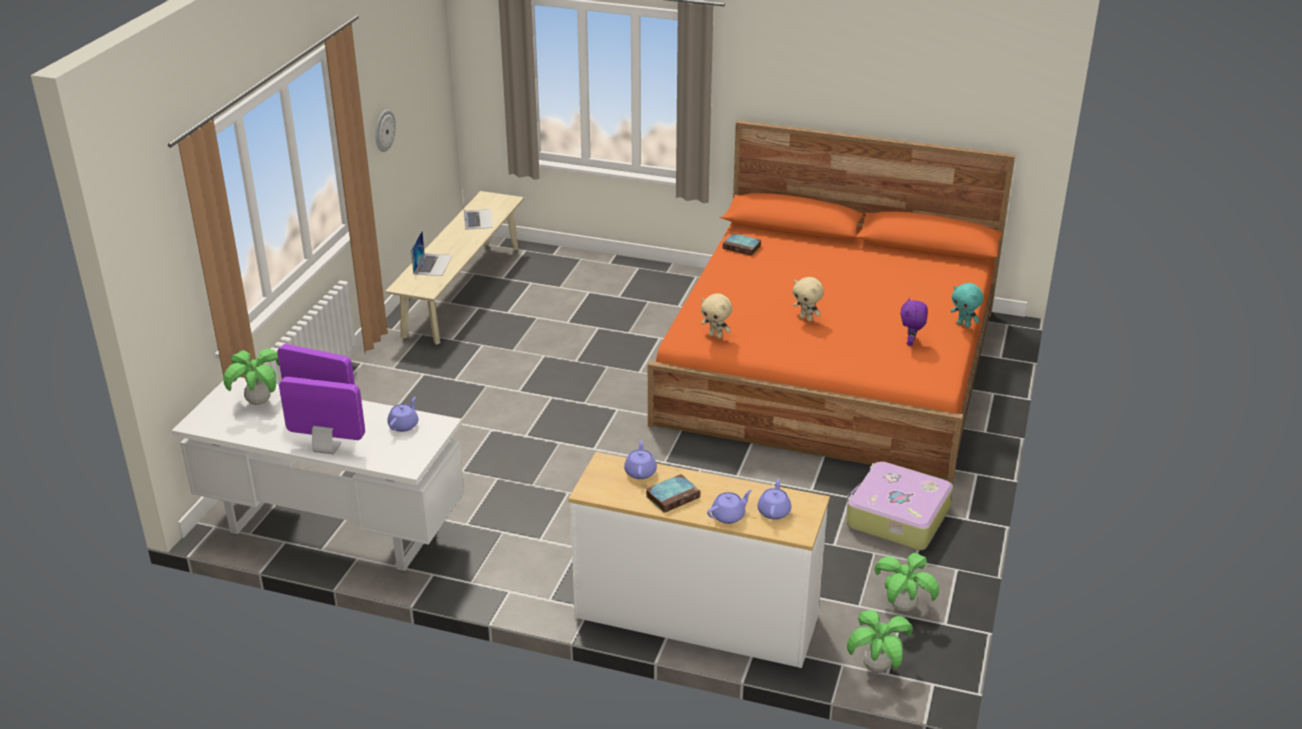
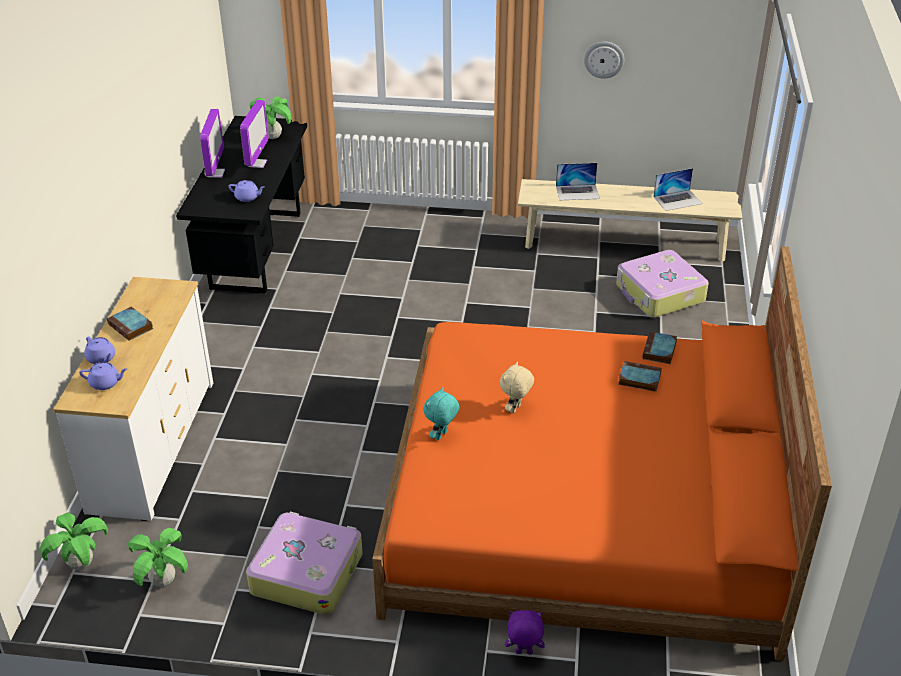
camera: 80 degrees right, 5 degrees up
white desk [172,377,465,572] -> black desk [176,116,307,294]
purple teapot [624,440,657,479] -> none
beige plush toy [701,293,732,339] -> none
purple plush toy [900,298,928,346] -> purple plush toy moved to [505,610,545,654]
turquoise plush toy [951,283,984,328] -> turquoise plush toy moved to [423,388,460,440]
none -> suitcase [616,250,709,318]
none -> book [618,361,662,392]

